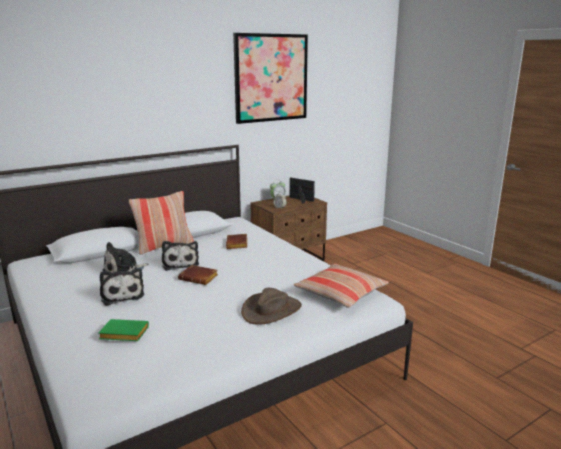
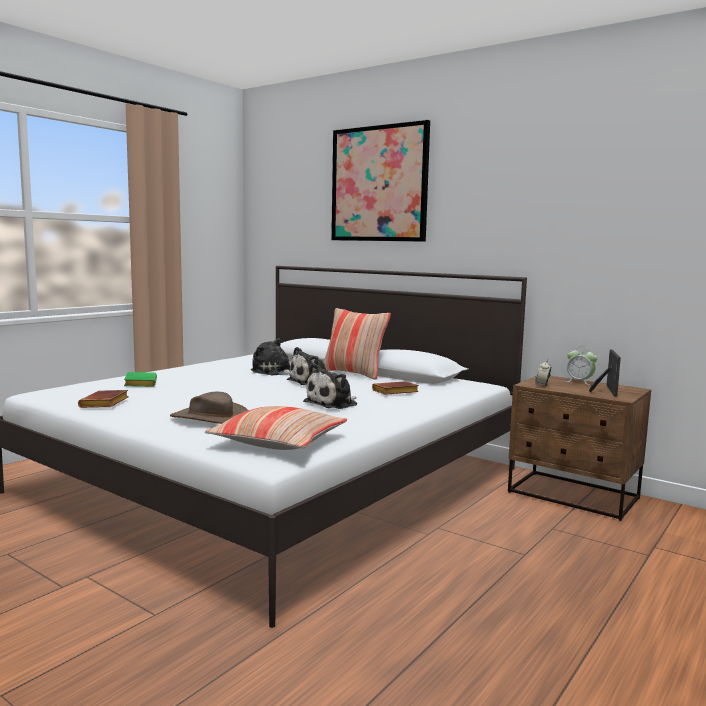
camera: 70 degrees right, 10 degrees down
plush toy [100,268,144,306] -> plush toy moved to [303,363,357,409]
brown book [178,265,218,285] -> brown book moved to [78,390,129,408]
picture [233,33,308,124] -> picture moved to [331,120,430,242]

